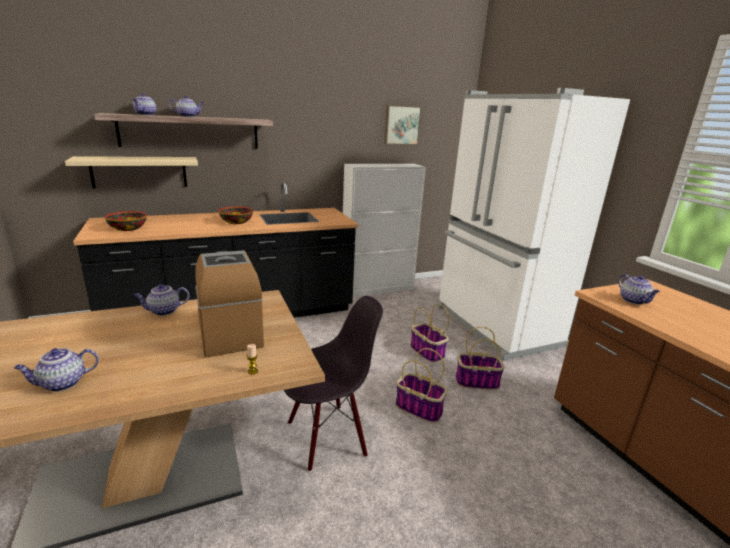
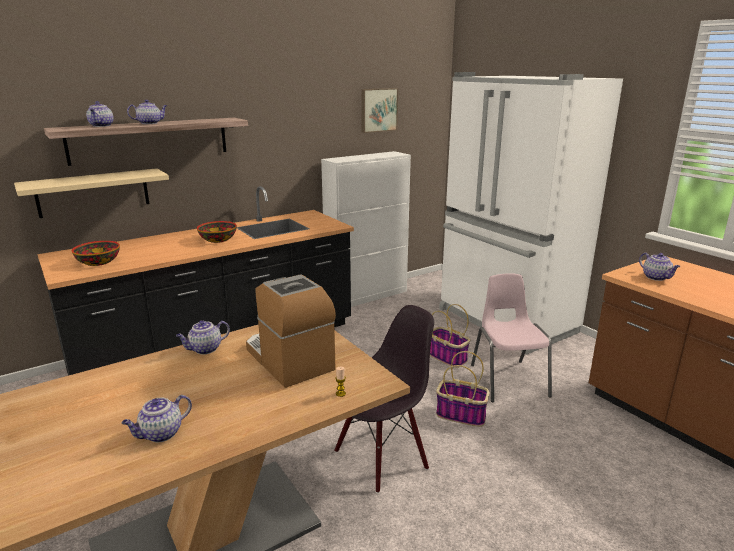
camera: 10 degrees left, 0 degrees up
basket [456,327,505,390] -> pink chair [471,273,552,402]

